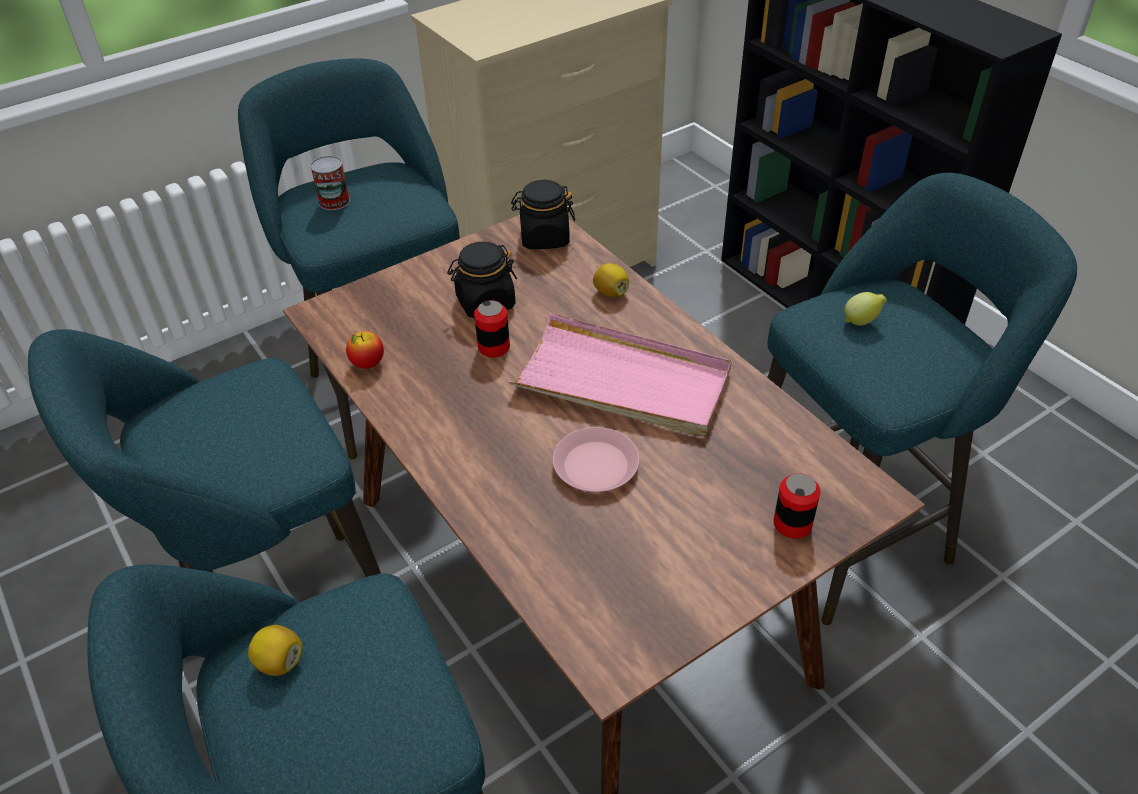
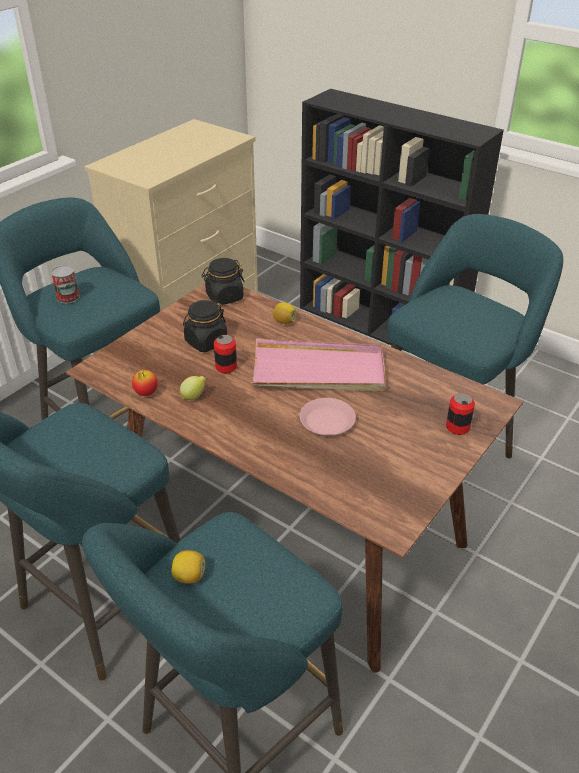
camera: 20 degrees left, 5 degrees down
lemon [844,292,887,326] -> lemon moved to [180,376,206,400]

